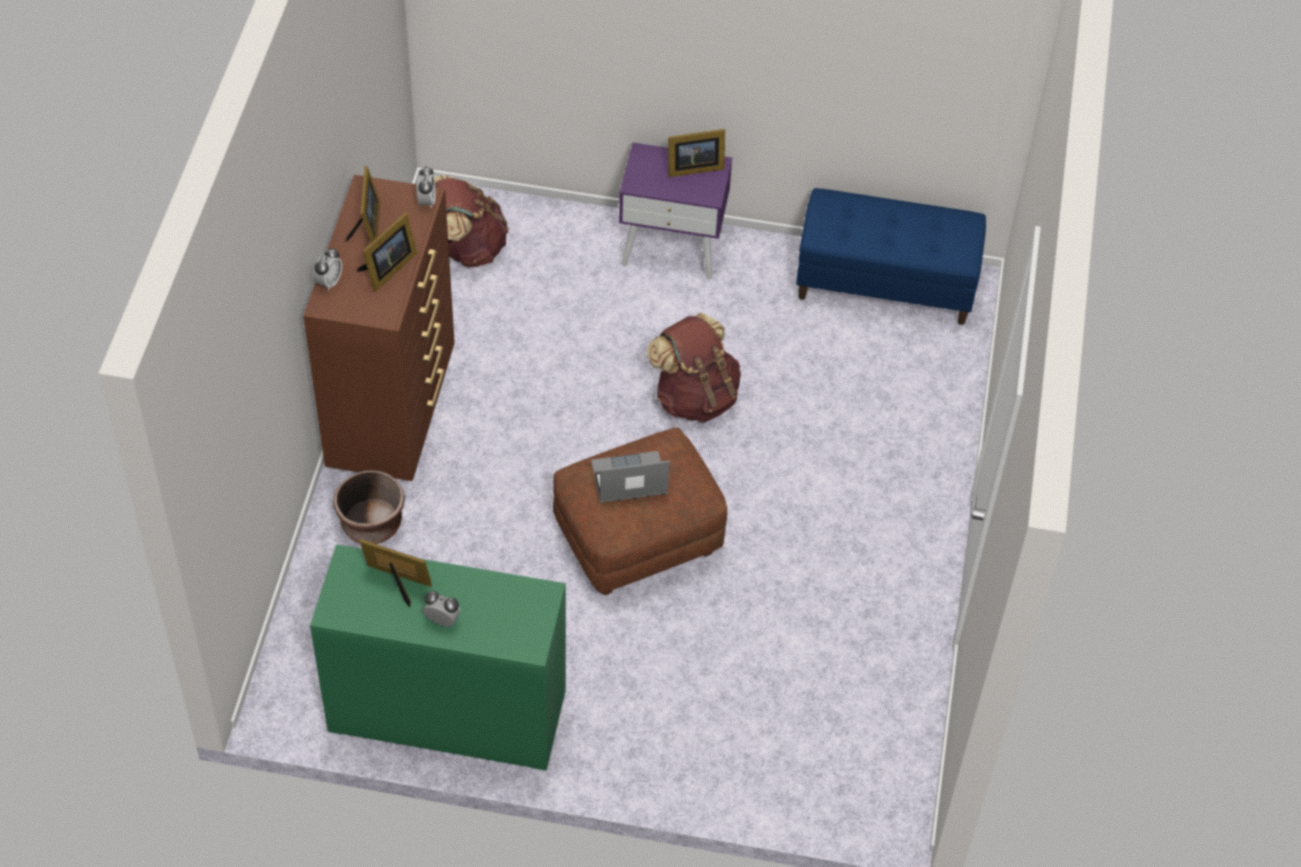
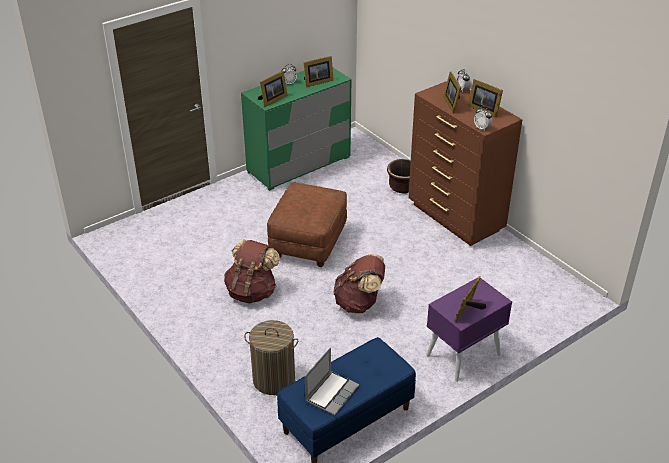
camera: 135 degrees right, 15 degrees down
brown backpack [434,175,509,268] -> brown backpack moved to [224,240,280,304]
laptop [591,451,670,503] -> laptop moved to [305,347,359,415]
none -> laundry basket [244,320,298,395]
none -> picture frame [258,71,288,107]

